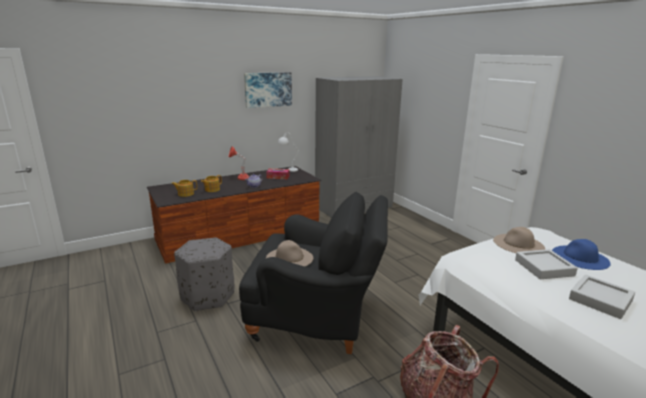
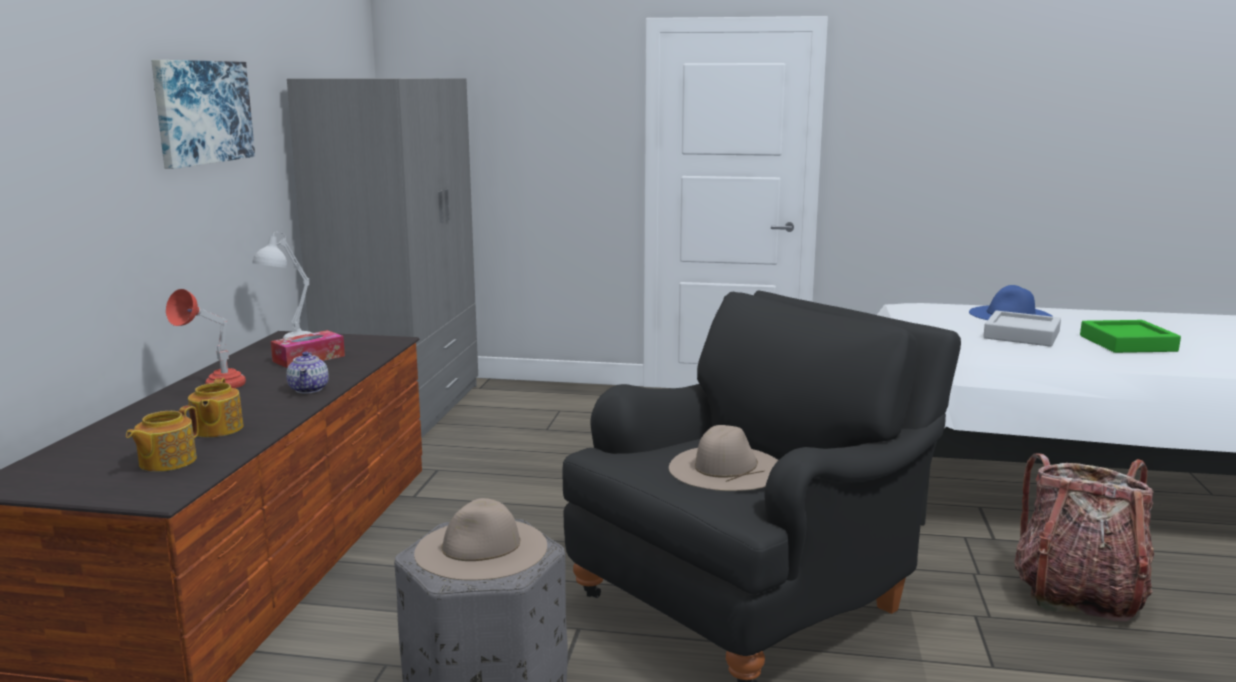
camera: 50 degrees left, 5 degrees down
beige hat [493,227,545,253] -> beige hat moved to [414,498,547,580]
grey tray [569,275,635,319] -> green tray [1080,320,1181,353]

